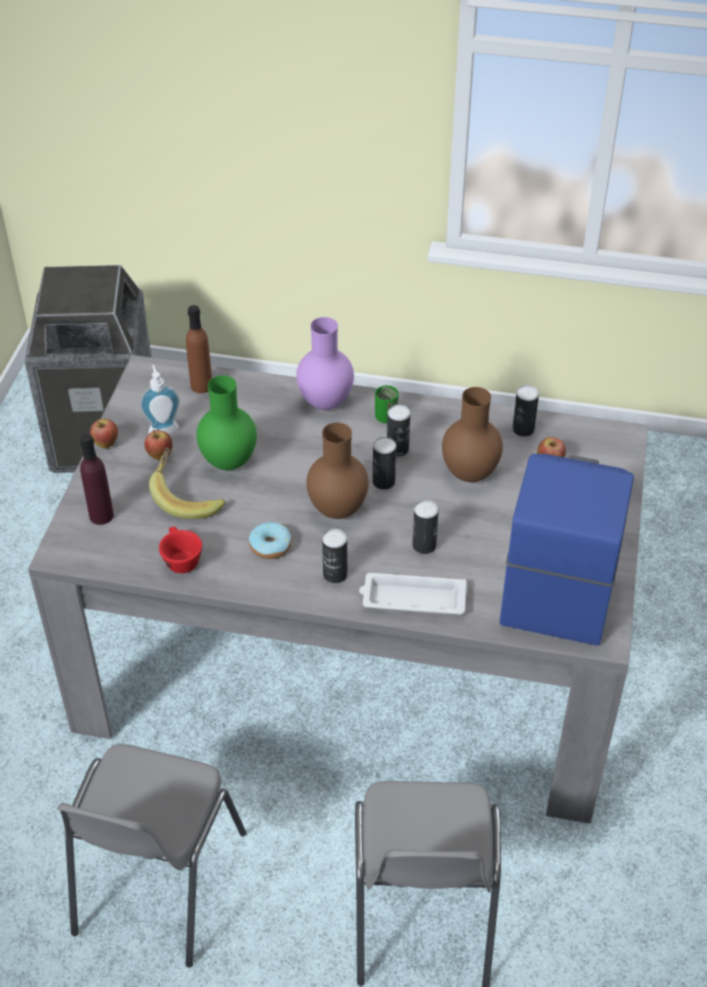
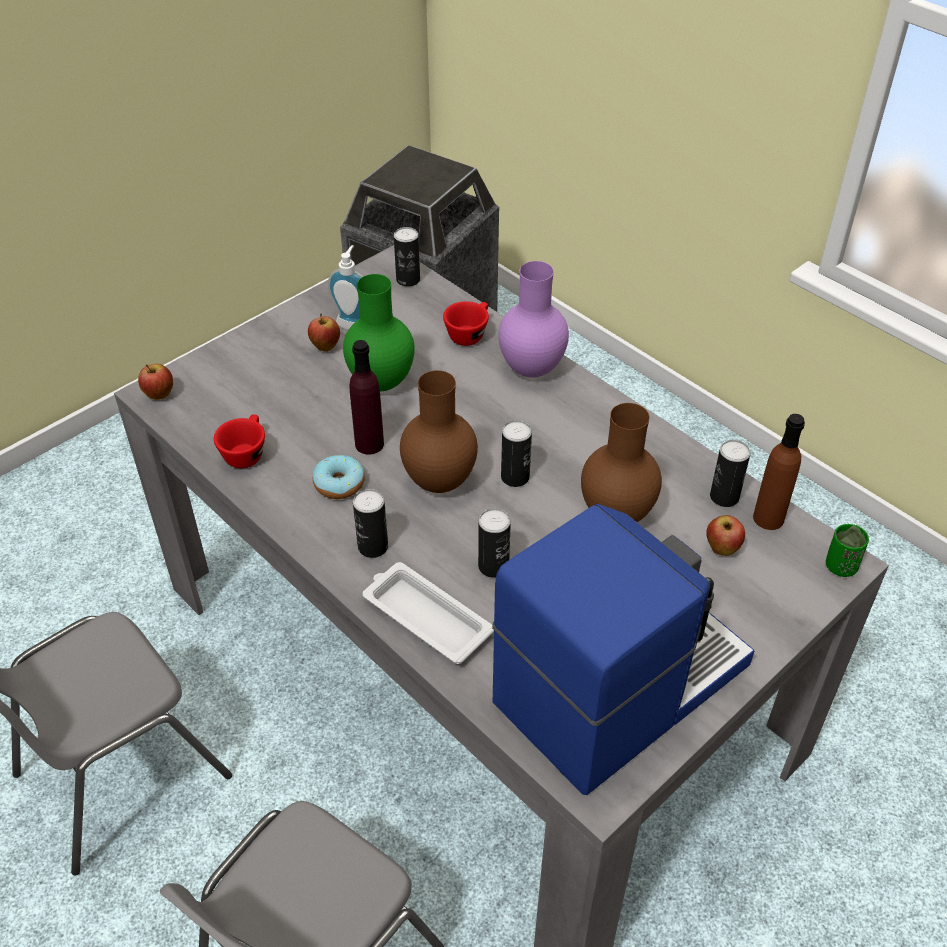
camera: 35 degrees right, 0 degrees up
purple bottle [80,434,114,525] -> purple bottle moved to [350,340,384,455]
apple [90,419,118,449] -> apple moved to [138,364,173,400]
banana [149,447,225,519] -> none
brown bottle [186,305,212,393] -> brown bottle moved to [753,414,805,530]
green cup [375,385,398,423] -> green cup moved to [826,524,869,577]
can [387,404,410,457] -> can moved to [394,227,420,287]
none -> red cup [443,301,489,346]

